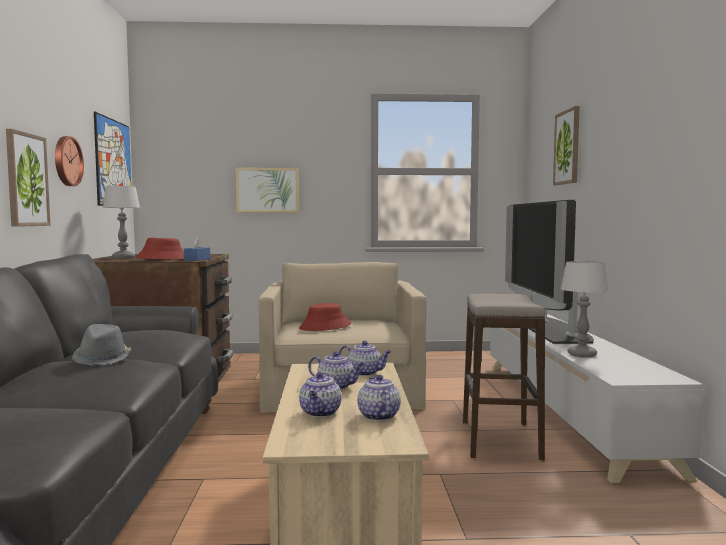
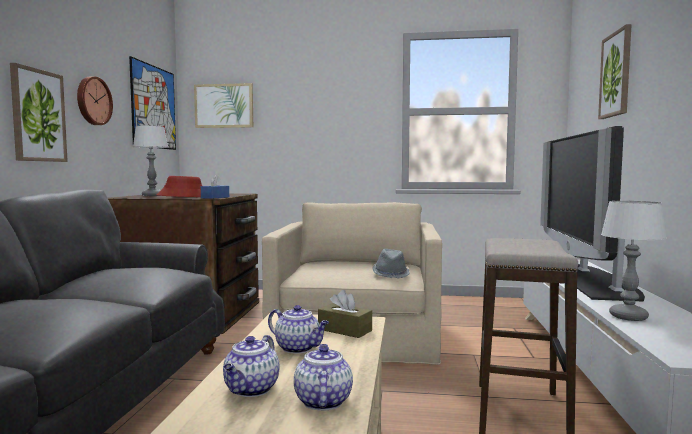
camera: 10 degrees right, 0 degrees up
grey hat [72,324,131,366] -> grey hat moved to [372,249,409,278]
picture [235,168,299,213] -> picture moved to [194,83,253,128]
red hat [299,303,352,331] -> none
teapot [339,341,391,376] -> brown tissue box [318,290,372,338]

